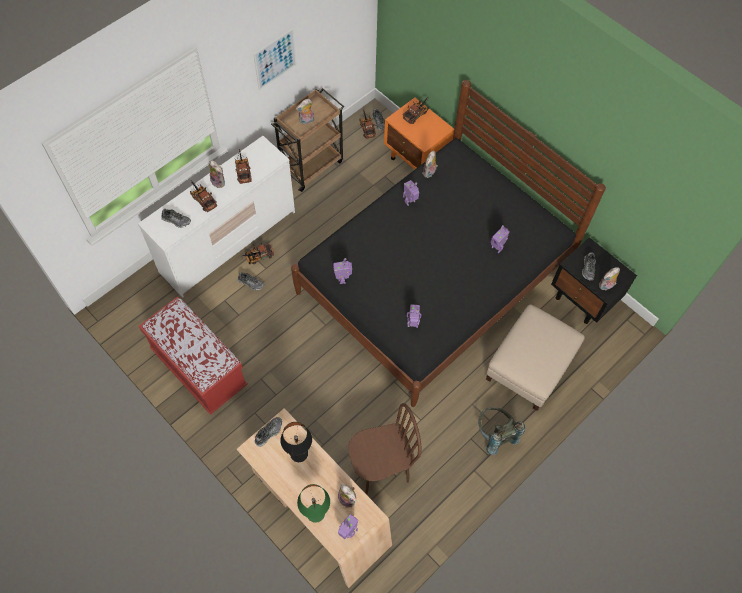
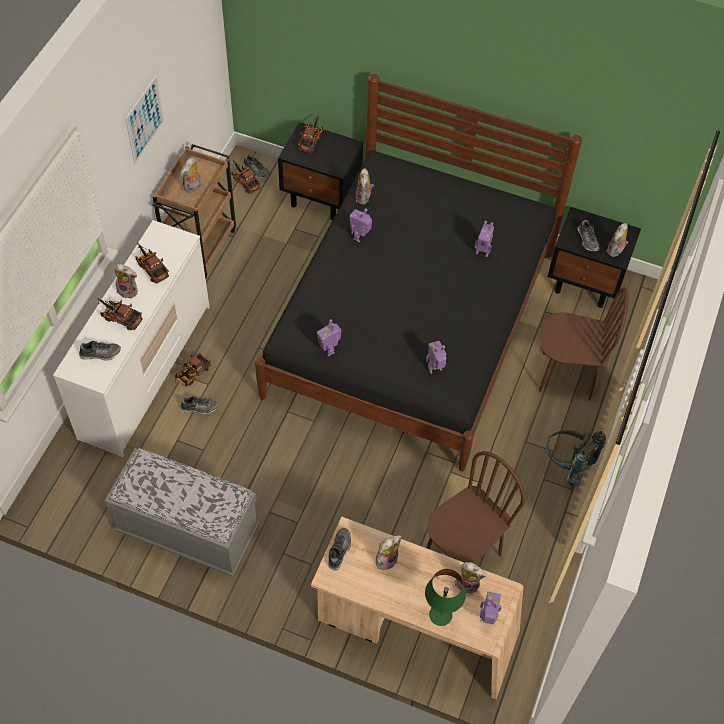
camera: 25 degrees left, 5 degrees down
red bench [139,297,248,415] -> grey bench [105,448,259,576]
black table lamp [280,422,312,462] -> plush toy [376,535,401,570]
orange nightstand [384,98,454,169] -> black nightstand [278,122,363,220]
beige ottoman [486,305,585,411] -> brown chair [539,287,629,401]

